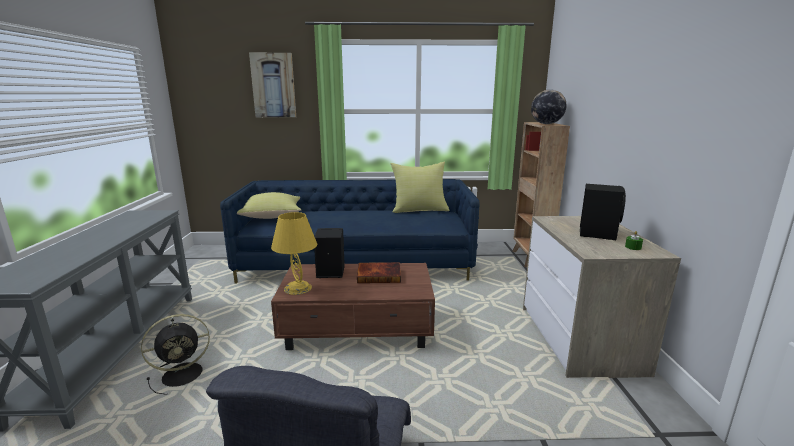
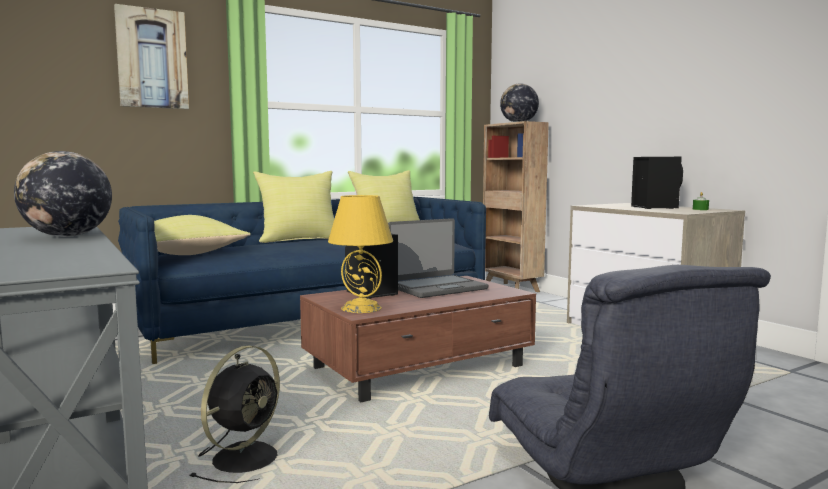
camera: 30 degrees left, 10 degrees down
book [357,262,401,283] -> laptop [388,218,488,298]
none -> globe [14,151,112,237]
none -> yellow pillow [253,171,334,243]

